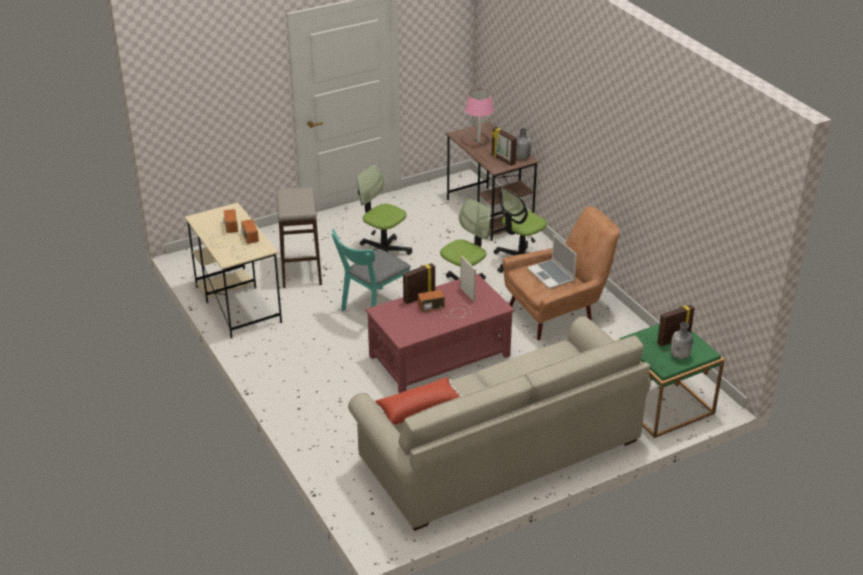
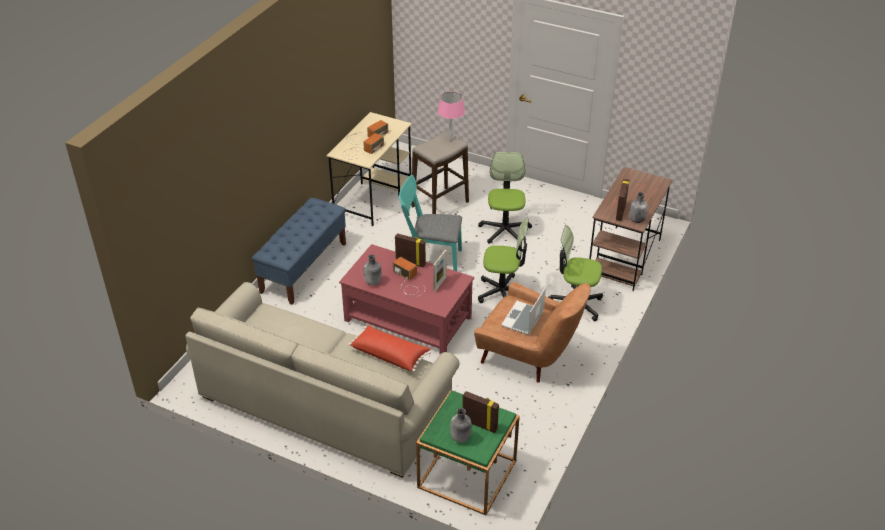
camera: 55 degrees right, 5 degrees up
red pillow [375,377,462,425] -> red pillow moved to [349,325,431,372]
pink table lamp [465,89,494,142] -> pink table lamp moved to [438,92,465,141]
none -> blue bench [252,198,346,305]
none -> grey bottle [364,255,382,285]

